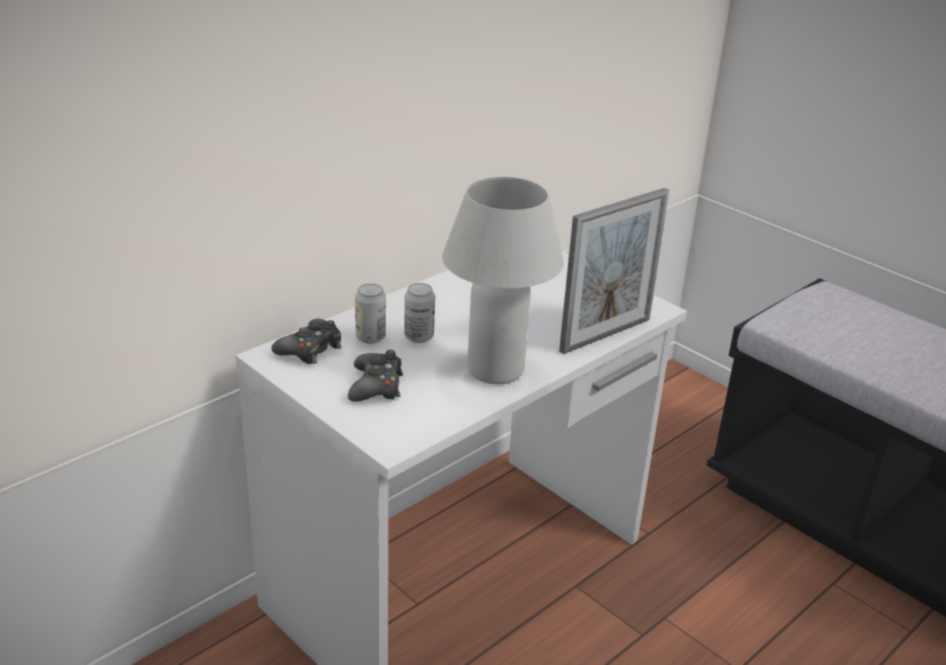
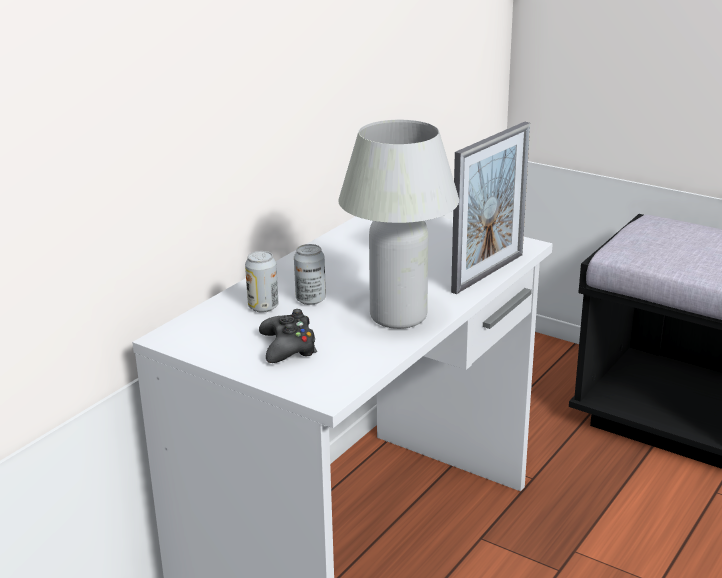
camera: 10 degrees left, 5 degrees down
black game controller [271,319,341,364] -> none

